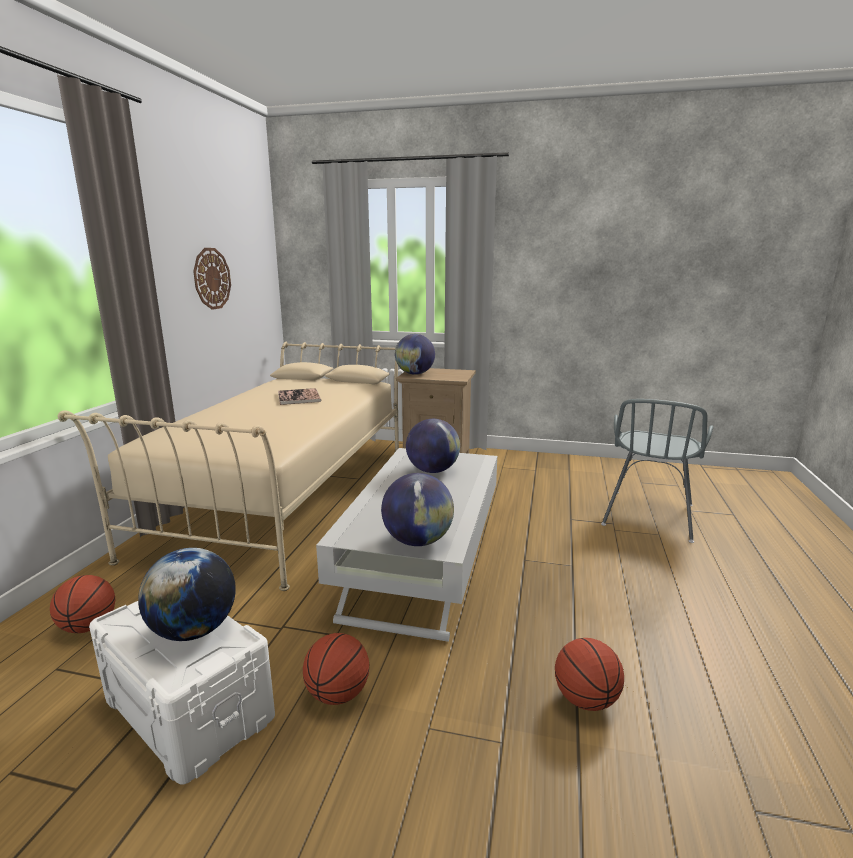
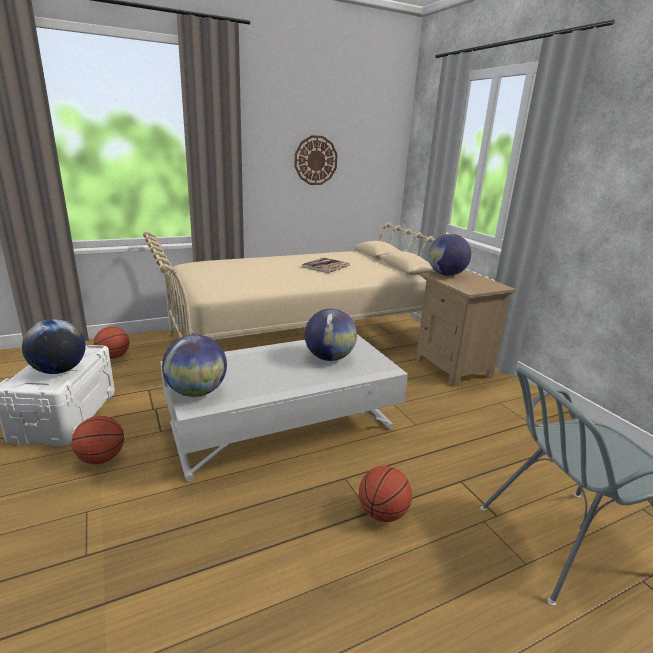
camera: 50 degrees right, 5 degrees up
basketball [555,638,624,711] -> basketball moved to [359,466,412,522]

